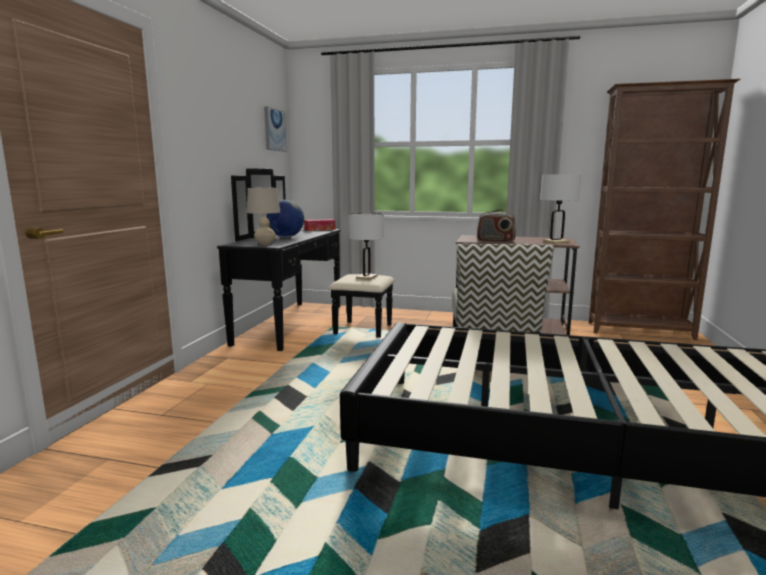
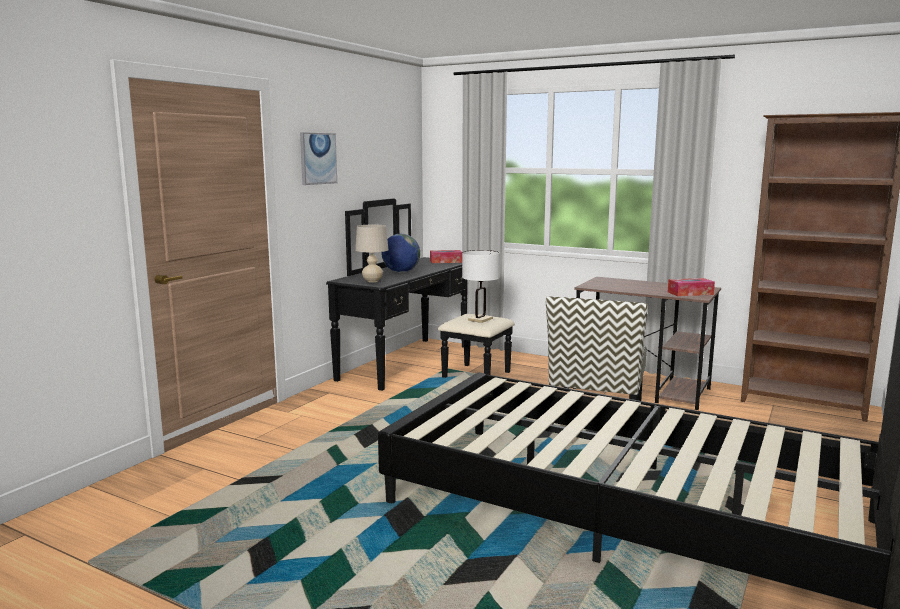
camera: 15 degrees right, 0 degrees up
picture [264,107,287,152] -> picture moved to [300,132,337,185]
radio [477,209,516,243] -> none
white table lamp [540,174,581,244] -> tissue box [668,278,715,296]

